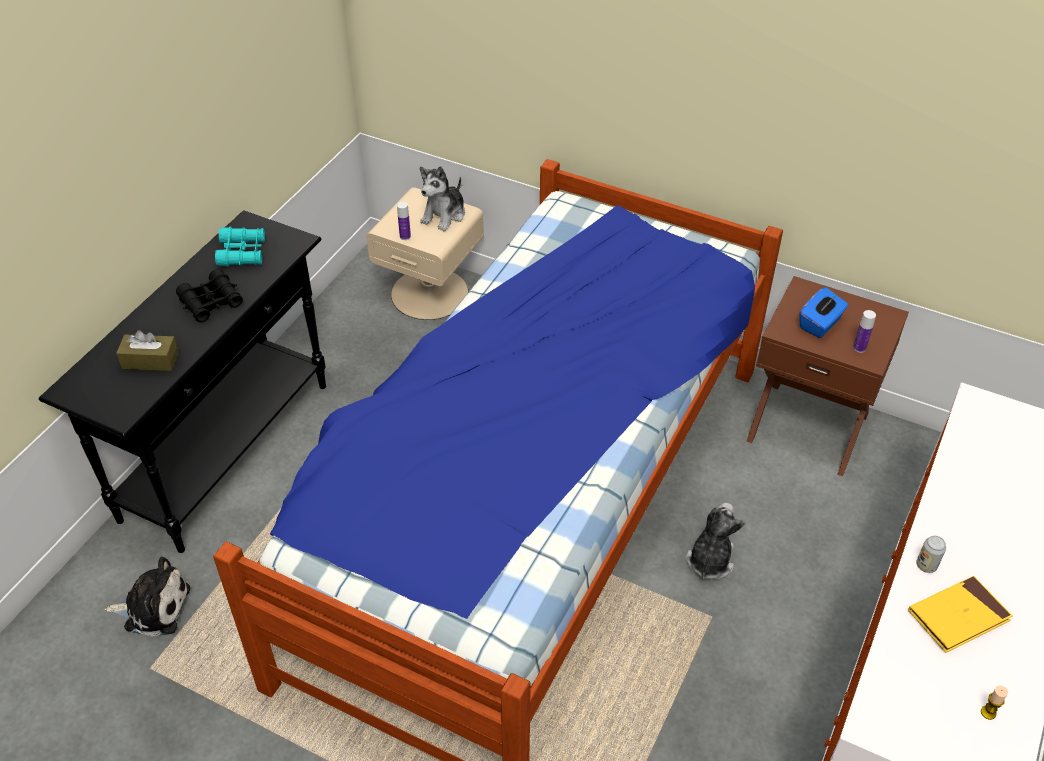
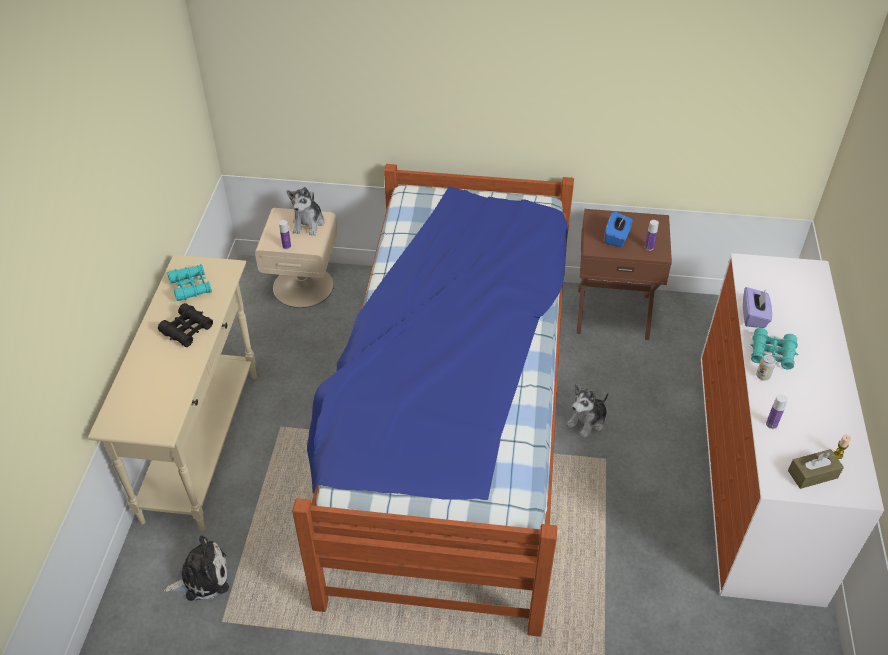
camera: 20 degrees left, 0 degrees up
black console table [39,210,326,553] -> beige console table [88,255,257,531]
brown tissue box [116,330,179,371] -> brown tissue box moved to [788,449,844,489]
plush toy [687,502,745,579] -> plush toy turned 135 degrees counterclockwise [566,384,609,438]
yellow book [908,576,1013,653] -> none
none -> purple tissue box [743,287,772,328]
none -> turquoise binoculars [750,328,798,369]
none -> bottle [766,394,788,429]

